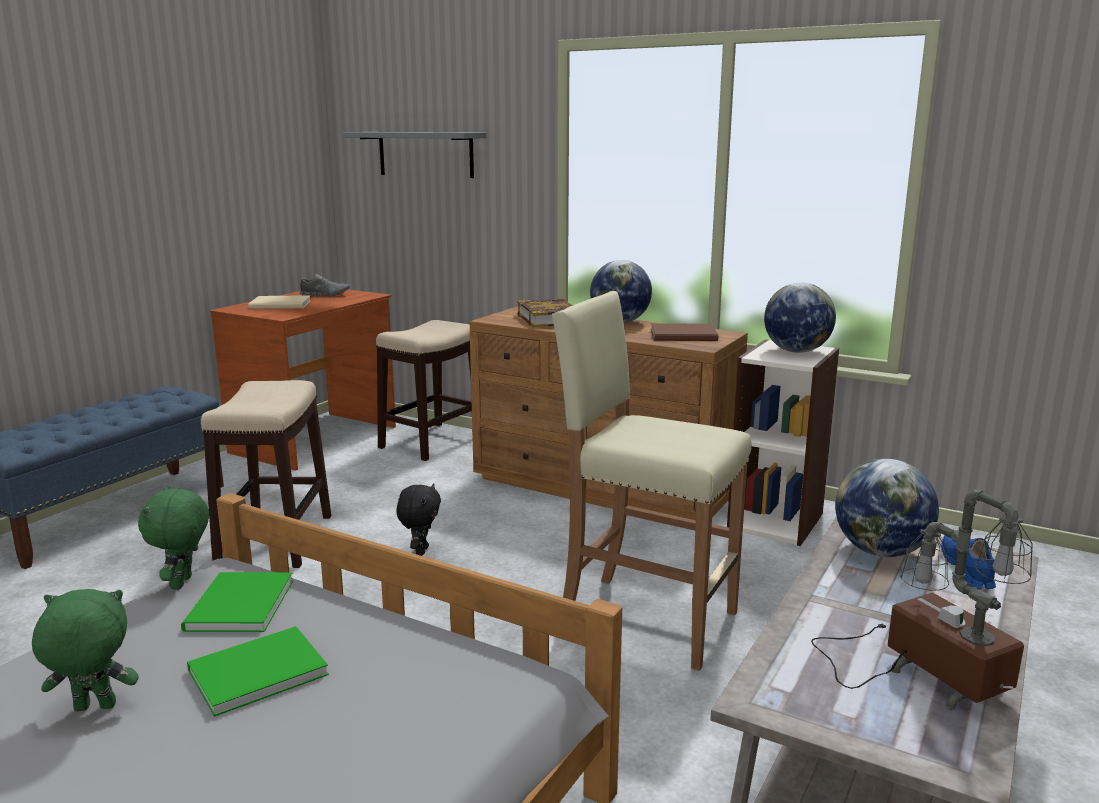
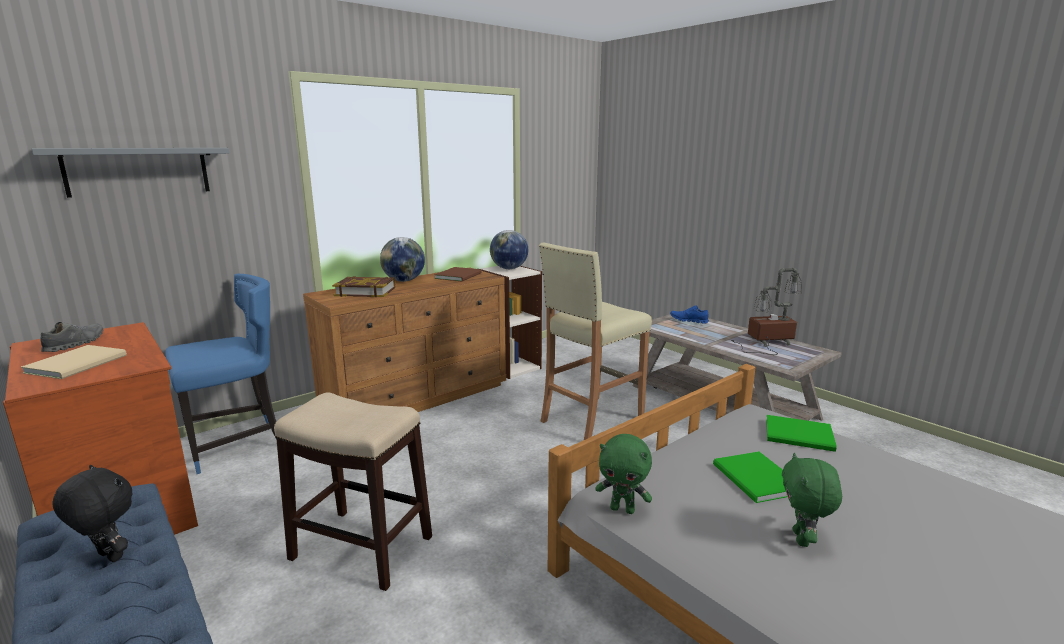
camera: 70 degrees left, 0 degrees up
green book [181,572,293,632] -> green book moved to [766,415,837,452]
stool [376,320,472,461] -> blue chair [165,274,277,474]
black plush toy [396,483,441,556] -> black plush toy moved to [52,465,132,562]
globe [835,459,939,557] -> none

